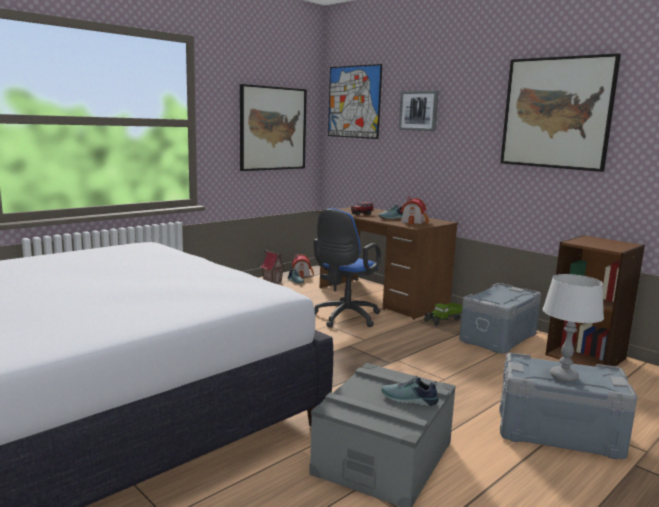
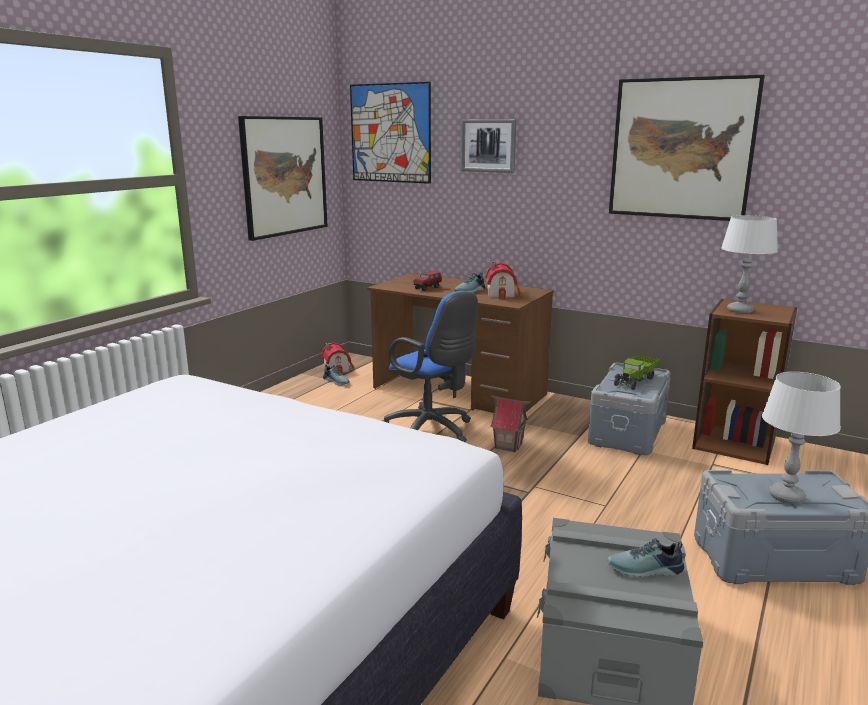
camera: 15 degrees left, 5 degrees up
toy house [260,249,285,284] -> toy house moved to [490,395,531,453]
blue office chair [314,208,381,328] -> blue office chair turned 60 degrees counterclockwise [382,291,478,442]
toy truck [424,302,462,326] -> toy truck moved to [614,355,659,390]
none -> grey table lamp [721,215,778,314]

